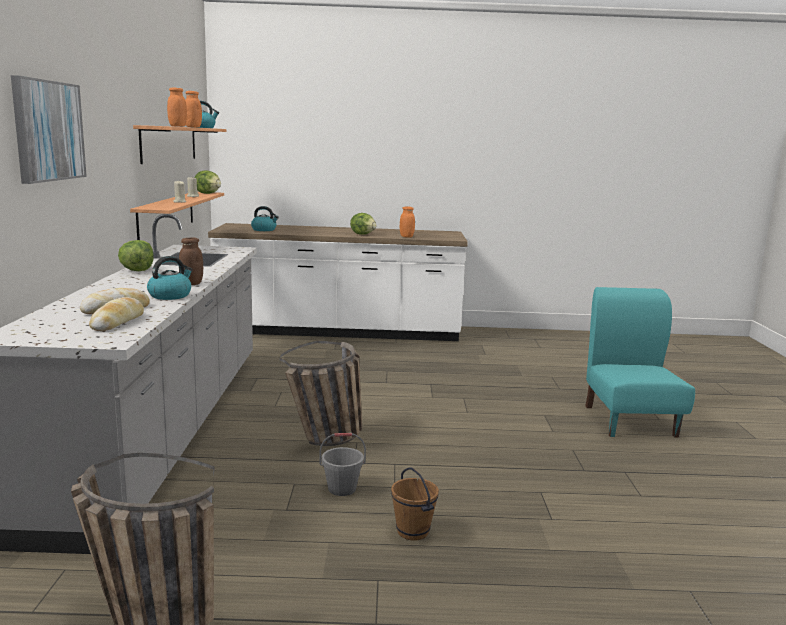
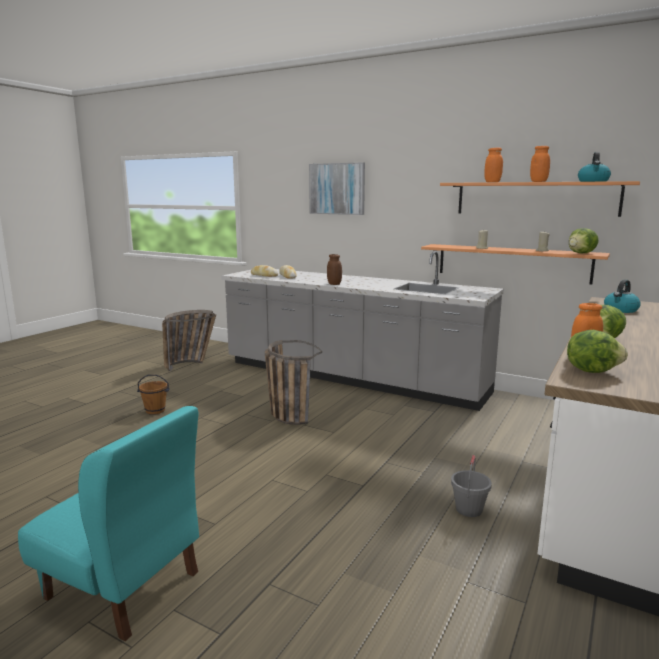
camera: 120 degrees right, 0 degrees up
lettuce [118,240,154,271] -> lettuce moved to [567,330,628,373]
kettle [147,256,193,300] -> none
grey bucket [319,433,366,496] -> grey bucket moved to [451,455,492,517]

